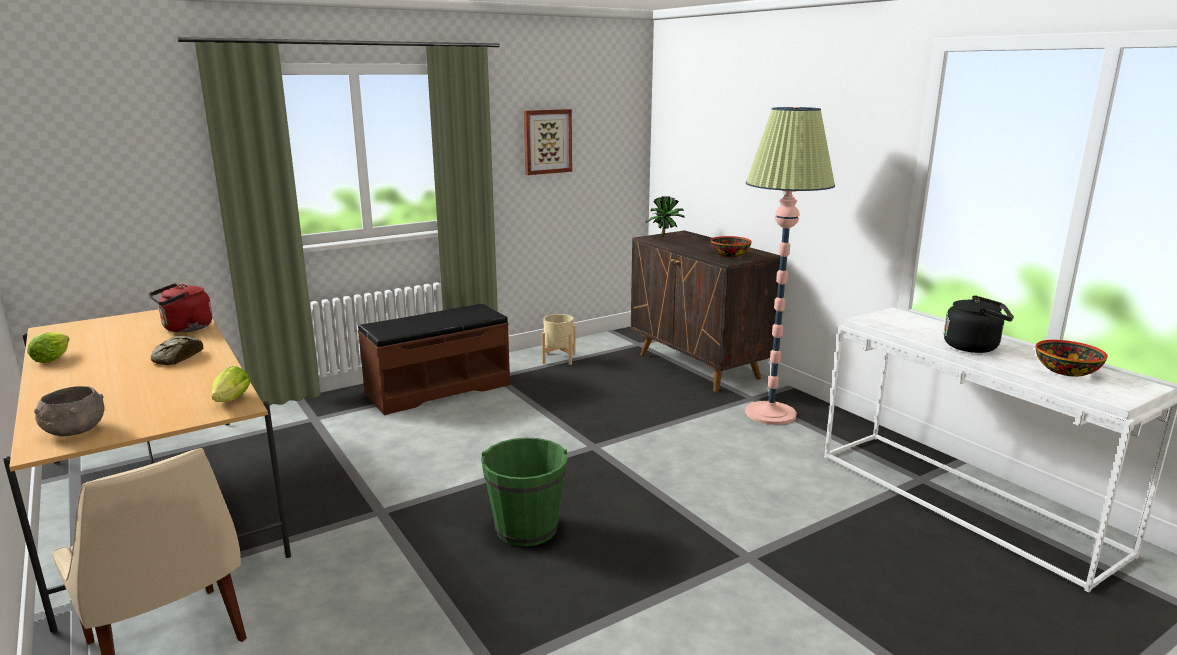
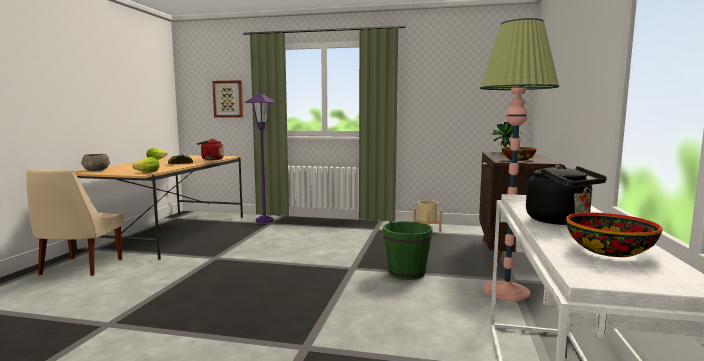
camera: 45 degrees right, 10 degrees down
brown bench [358,303,510,415] -> none
green bucket [481,437,568,547] -> green bucket moved to [383,220,433,280]
picture [524,109,572,175] -> picture moved to [212,80,243,118]
none -> purple floor lamp [245,94,276,224]

